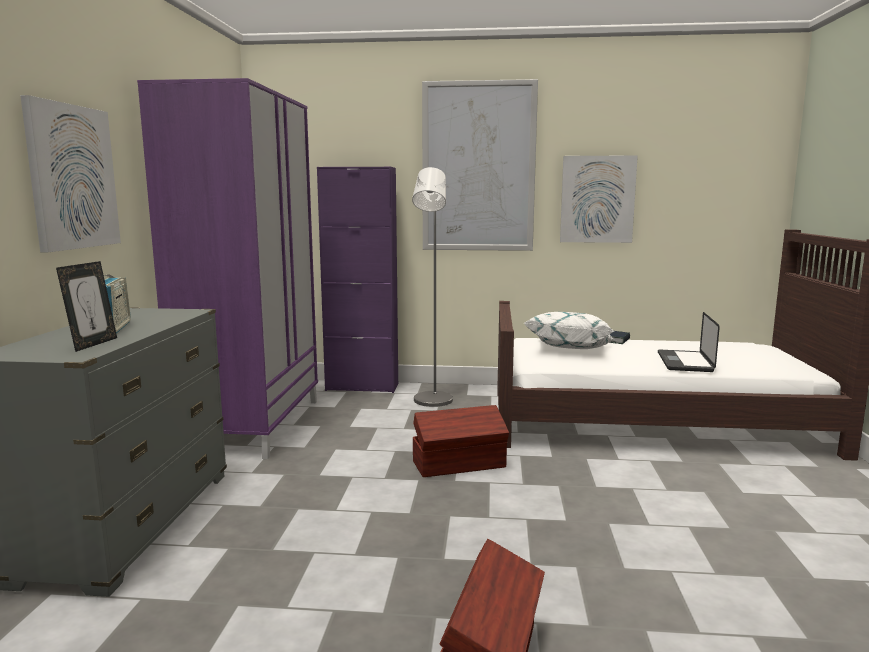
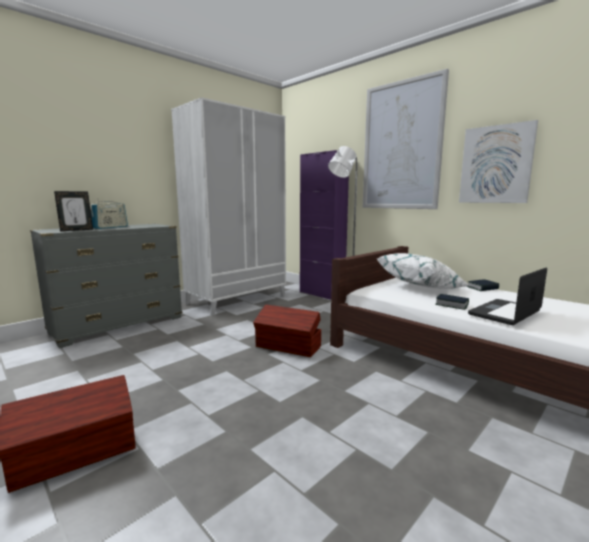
camera: 40 degrees right, 0 degrees up
picture [20,95,121,252] -> none
purple wardrobe [137,78,318,459] -> white wardrobe [171,97,286,316]
none -> book [435,294,469,310]

